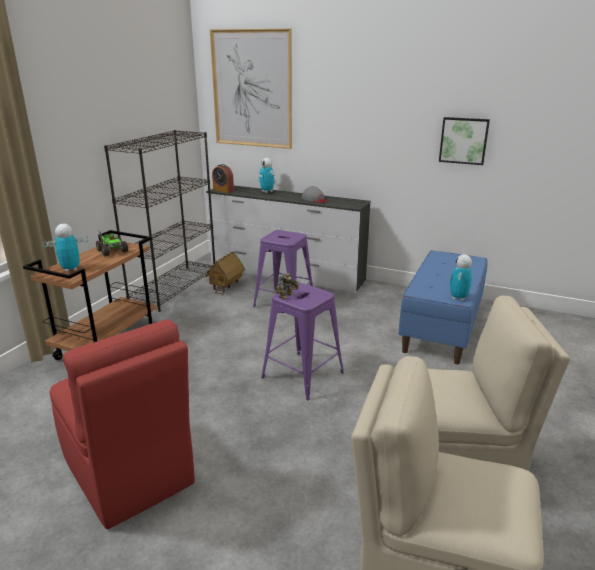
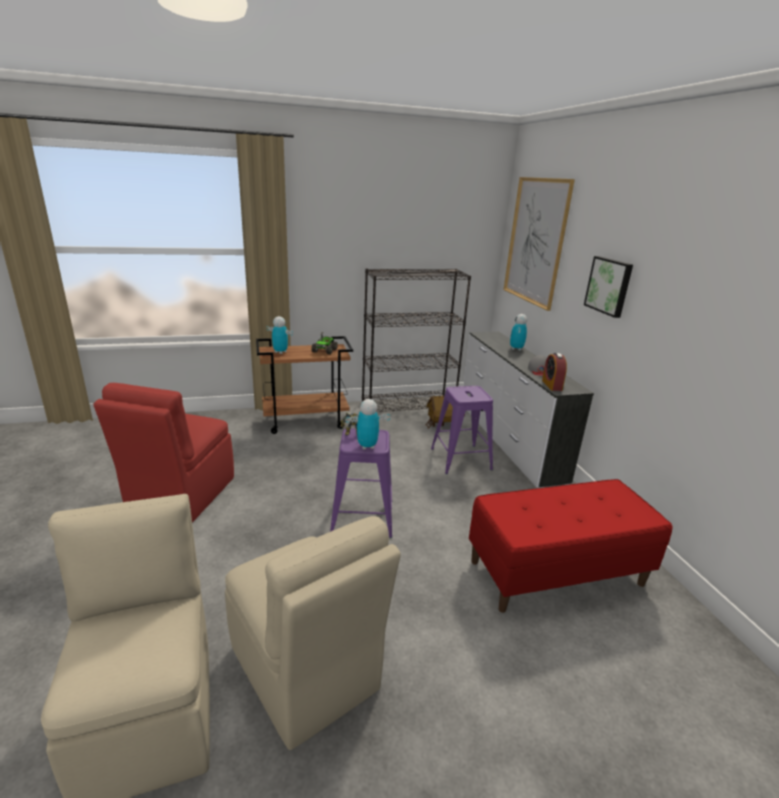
camera: 50 degrees right, 0 degrees up
alarm clock [212,164,234,193] -> alarm clock moved to [542,353,567,391]
blue bench [398,250,487,365] -> red bench [469,479,673,613]
picture [439,117,490,165] -> picture moved to [584,256,633,318]
toy robot [450,254,472,301] -> toy robot moved to [346,399,390,450]

